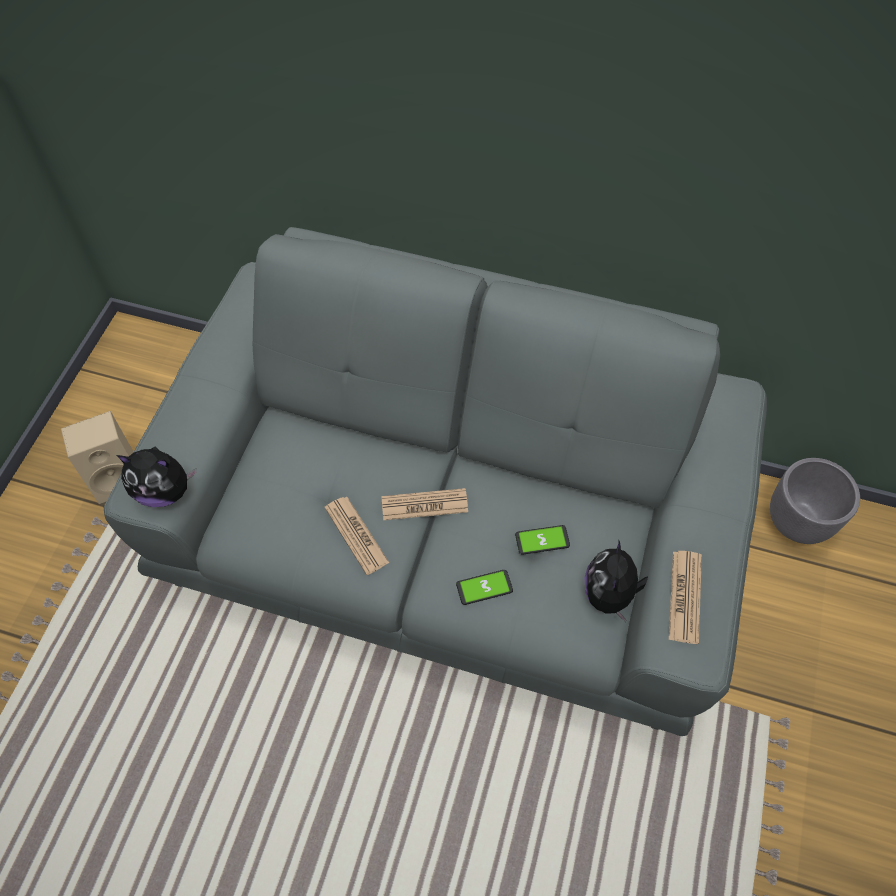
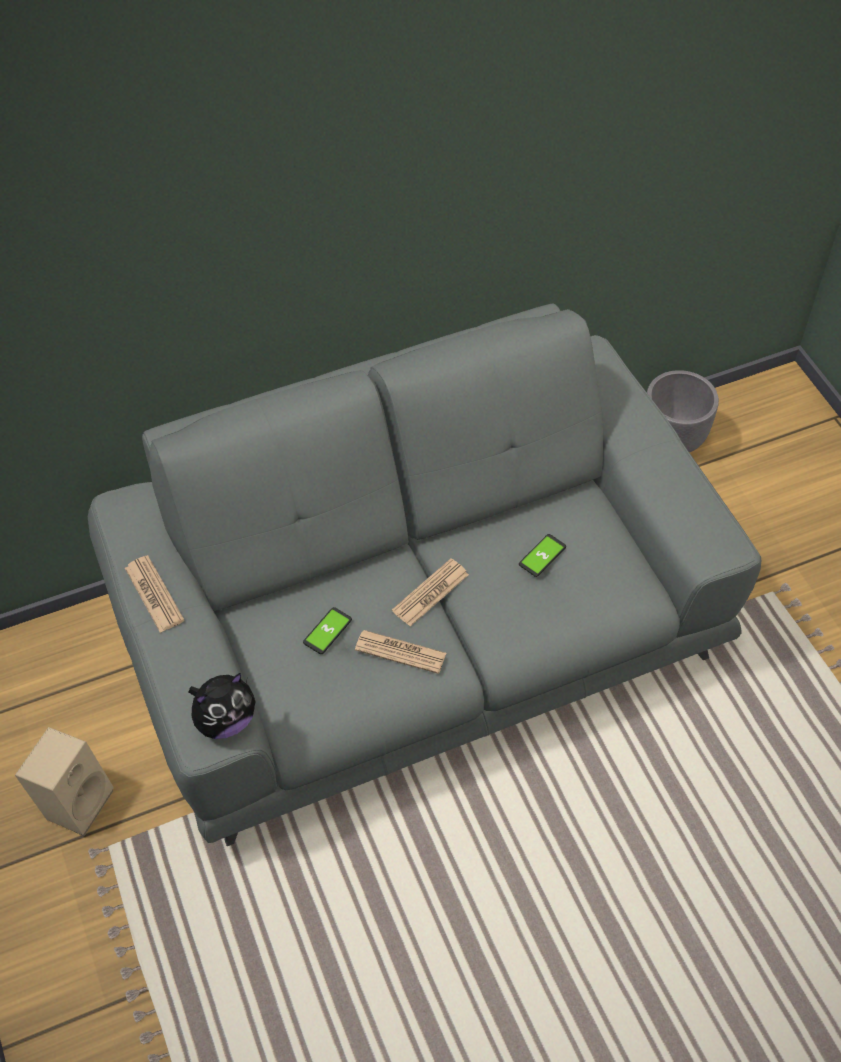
camera: 40 degrees left, 5 degrees down
phone [456,570,513,605] -> phone moved to [303,607,352,654]
plush toy [584,541,648,622] -> none
newspaper [669,551,702,644] -> newspaper moved to [125,555,185,633]

